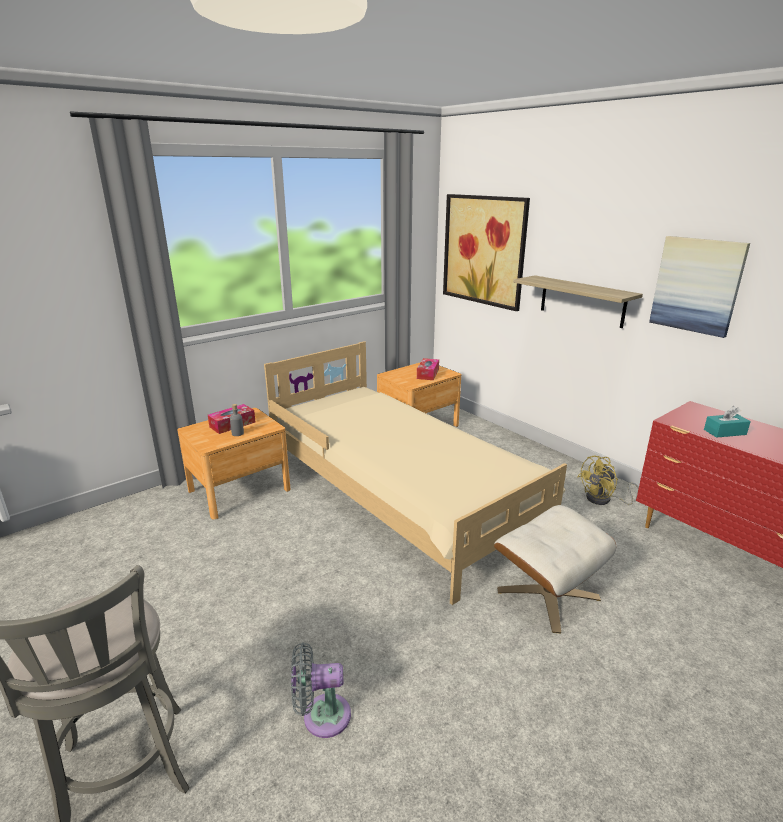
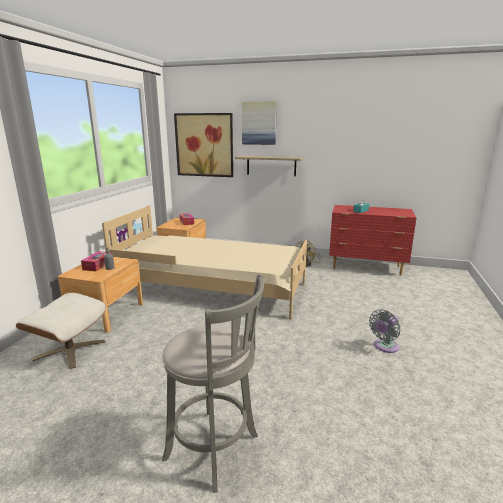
camera: 35 degrees left, 5 degrees down
grey fan [291,642,351,738] -> grey fan moved to [369,309,401,353]
beige ottoman [494,505,616,633] -> beige ottoman moved to [16,293,106,369]
picture [649,236,750,338] -> picture moved to [242,101,277,145]

